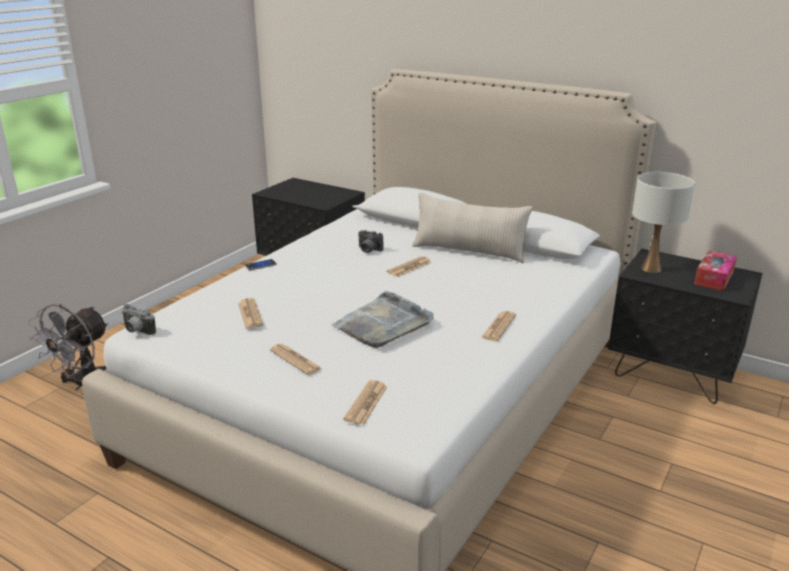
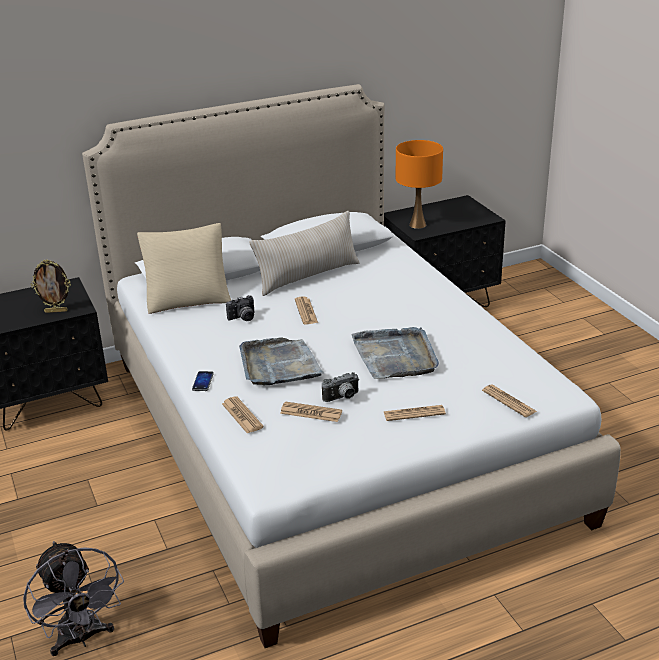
camera: 55 degrees left, 5 degrees up
camera [122,304,156,335] -> camera moved to [322,372,359,402]
newspaper [481,311,516,341] -> newspaper moved to [222,396,264,434]
white table lamp [632,172,695,273] -> orange table lamp [396,140,443,229]
tissue box [694,251,737,291] -> none
none -> picture frame [31,260,71,313]
none -> beige pillow [137,223,231,314]
none -> grey tray [239,337,324,385]

